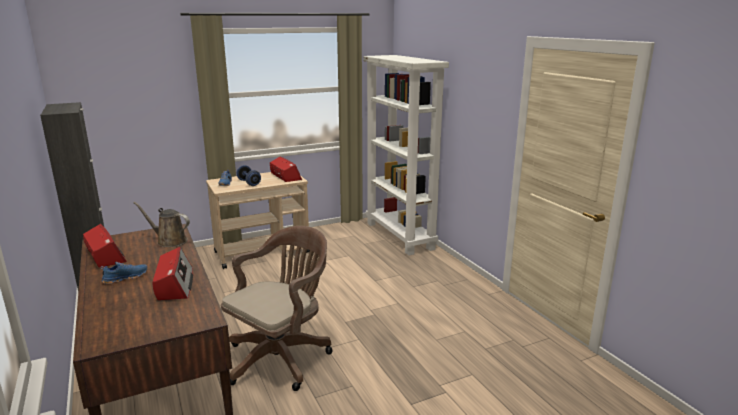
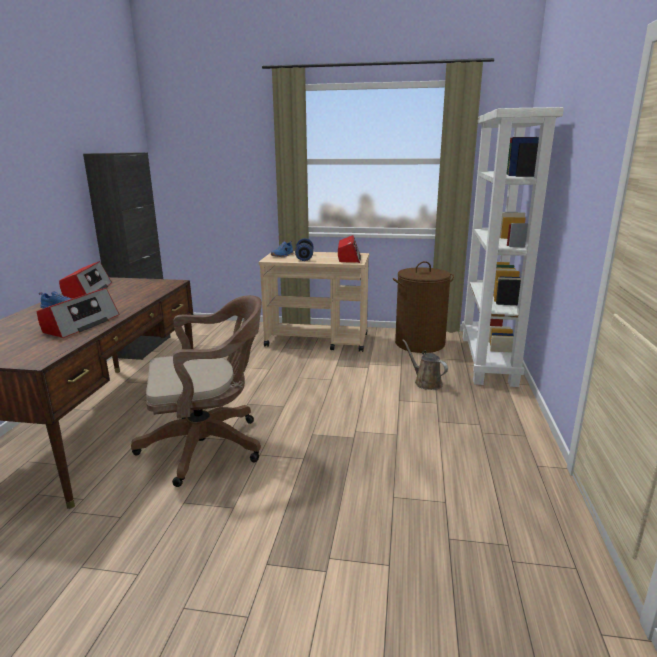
camera: 35 degrees right, 0 degrees up
brown watering can [134,202,190,247] -> brown watering can moved to [402,339,448,390]
none -> brown laundry basket [393,261,454,353]

